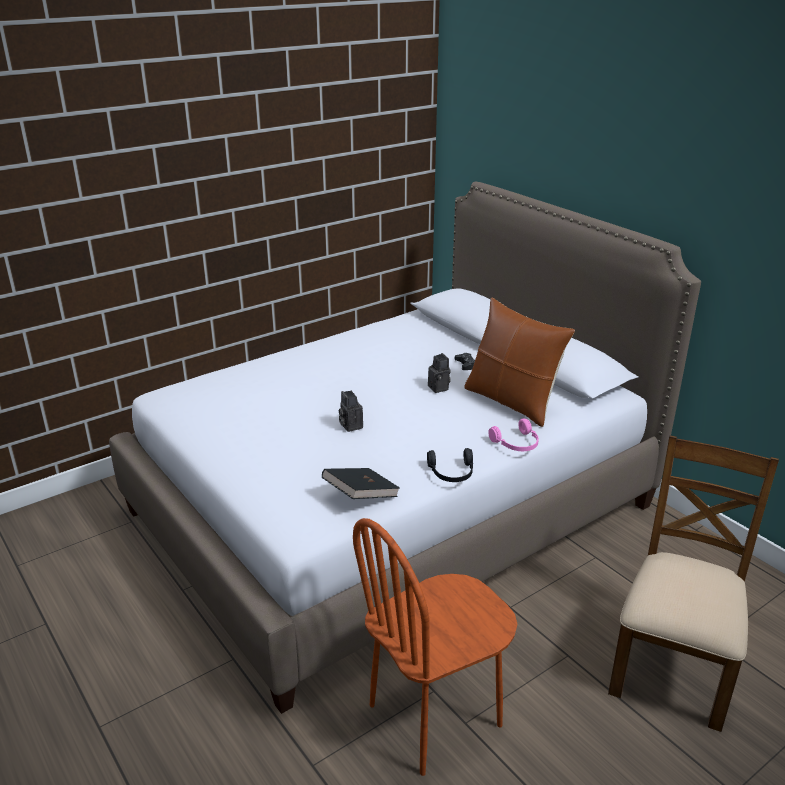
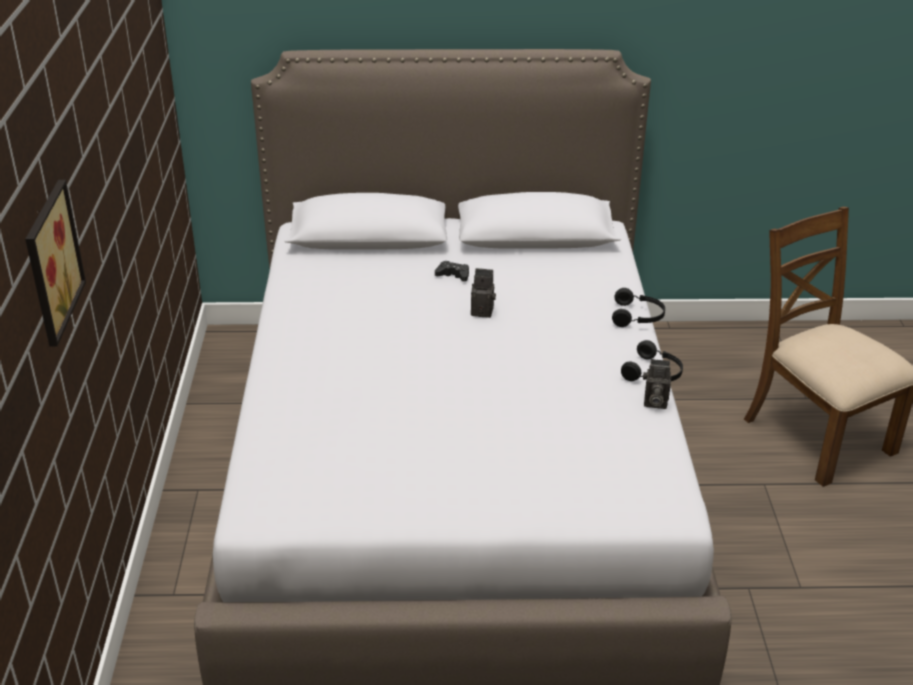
camera: 55 degrees left, 5 degrees up
black book [322,468,400,499] -> none
camera [339,390,363,432] -> camera moved to [643,359,672,409]
brown chair [353,518,517,776] -> none
brown pillow [464,297,575,427] -> none
pink headphones [488,418,539,451] -> black headphones [612,288,665,327]
none -> picture [25,180,86,346]

